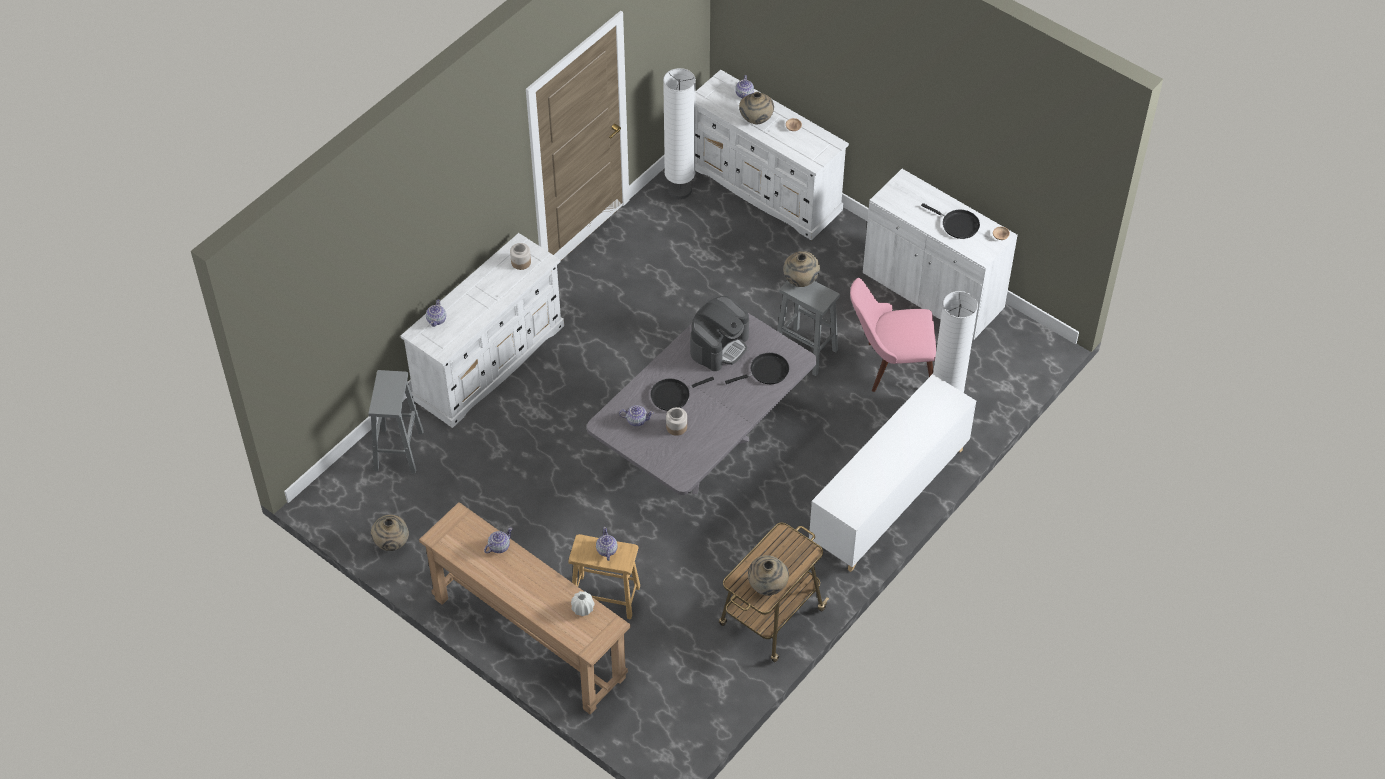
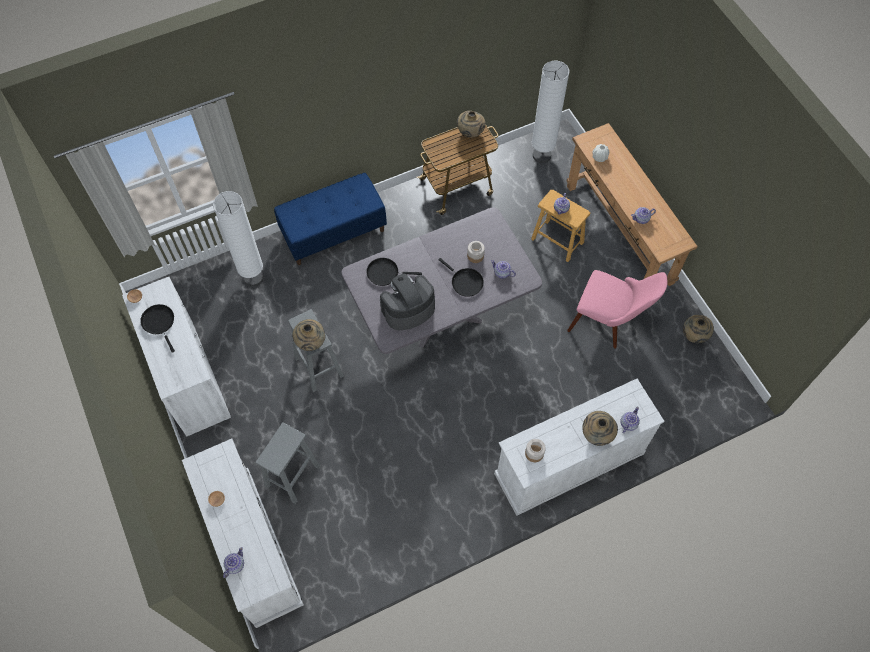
camera: 155 degrees left, 10 degrees up
grey stool [369,370,424,474] -> grey stool moved to [255,423,320,504]
black frying pan [650,377,714,411] -> black frying pan turned 45 degrees clockwise [438,258,484,297]
white floor lamp [663,68,696,199] -> white floor lamp moved to [532,61,569,163]
beige vase [739,92,774,124] -> beige vase moved to [582,411,618,446]
white cabinet [809,374,976,572] -> blue bench [274,173,387,265]
pink chair [850,278,936,392] -> pink chair moved to [567,270,668,349]

